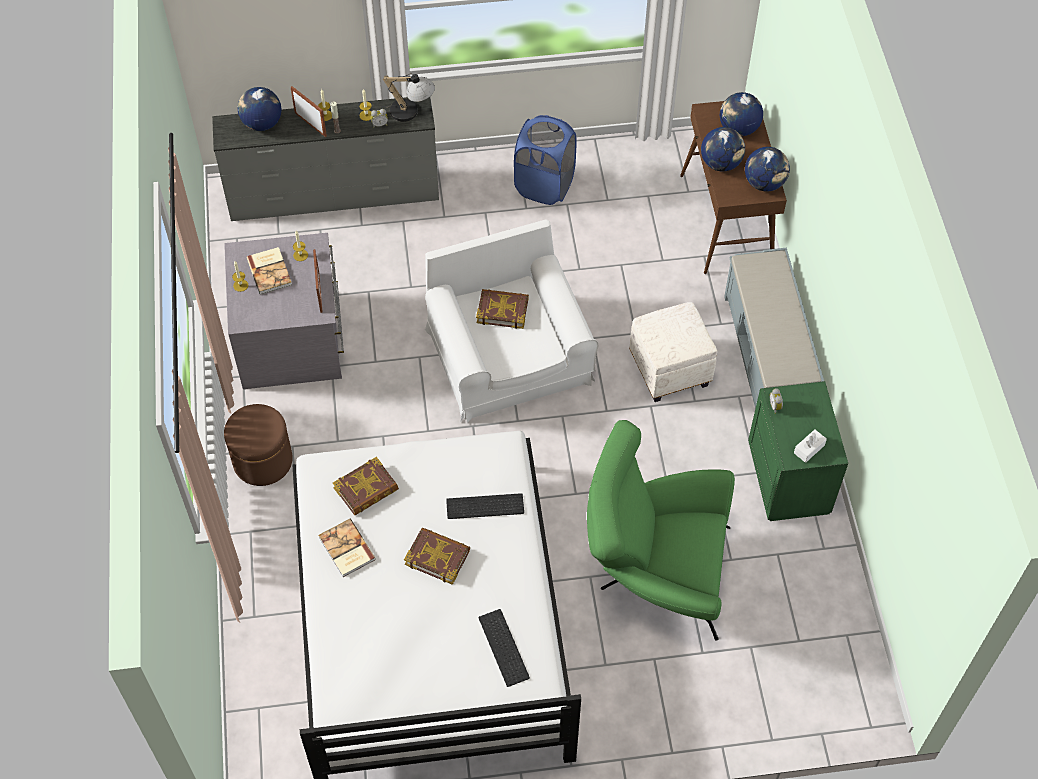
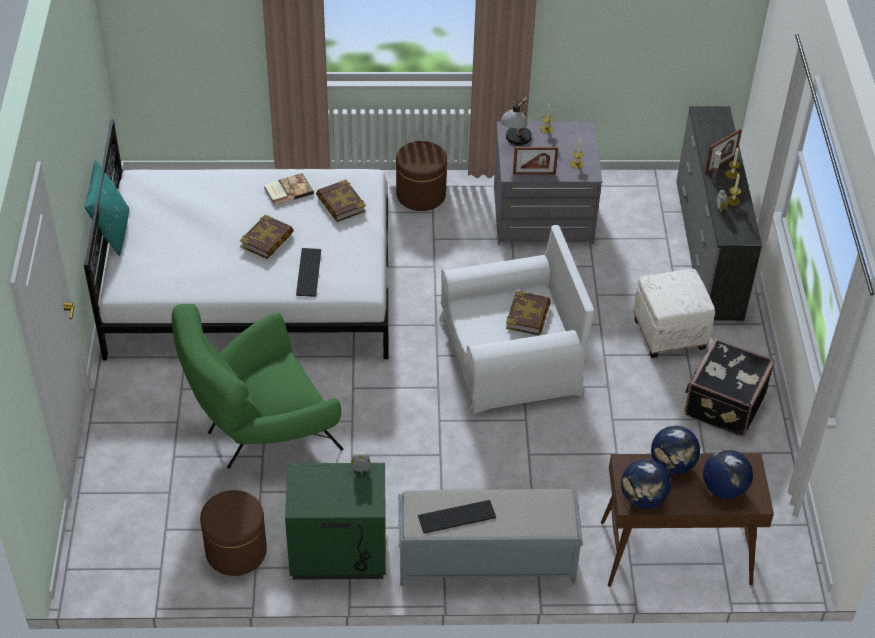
camera: 95 degrees right, 10 degrees down
globe [238,87,281,131] -> none
book [247,247,292,294] -> none
table lamp [382,73,435,122] -> table lamp moved to [501,96,532,145]
keyboard [478,609,530,687] -> keyboard moved to [418,500,496,533]
blue laundry basket [514,115,577,205] -> black suitcase [684,338,775,437]
green armchair [587,420,735,641] -> green armchair turned 135 degrees counterclockwise [172,304,344,469]
white ottoman [629,302,717,402] -> white ottoman moved to [633,269,715,358]
white tissue box [794,429,827,463] -> none
none -> turquoise pillow [85,160,129,256]
none -> brown ottoman [200,490,267,576]

